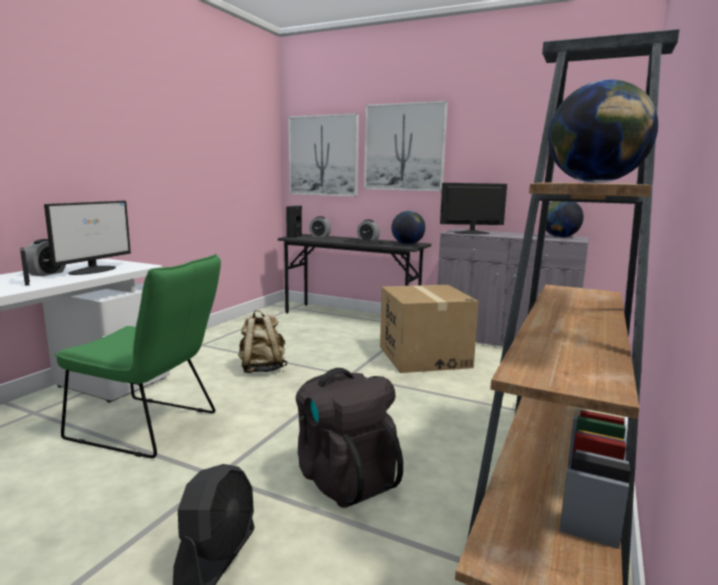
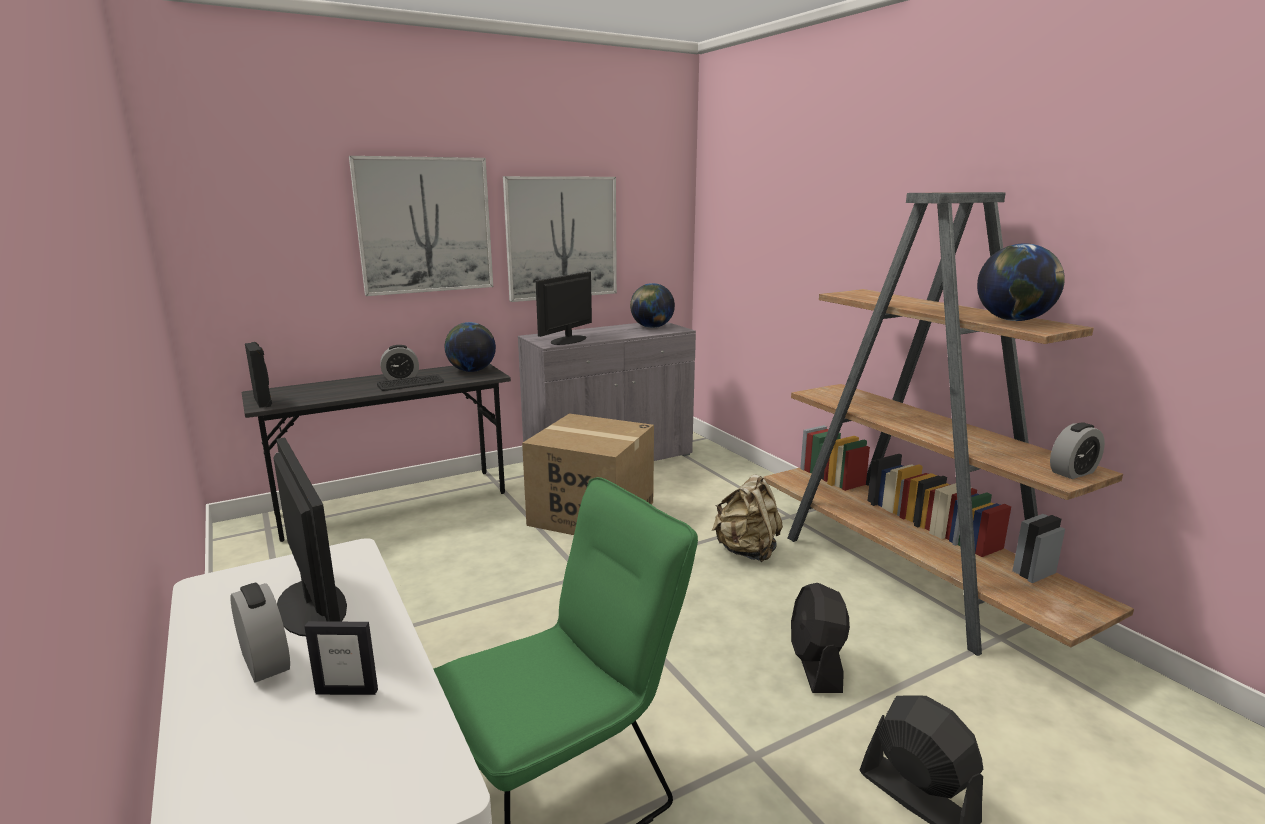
camera: 55 degrees left, 5 degrees up
beige backpack [238,310,287,373] -> beige backpack moved to [712,474,783,562]
picture [288,113,359,197] -> picture moved to [503,176,617,302]
black backpack [296,368,403,508] -> black fan [791,583,850,693]
alarm clock [309,216,331,237] -> alarm clock moved to [1050,423,1105,479]

